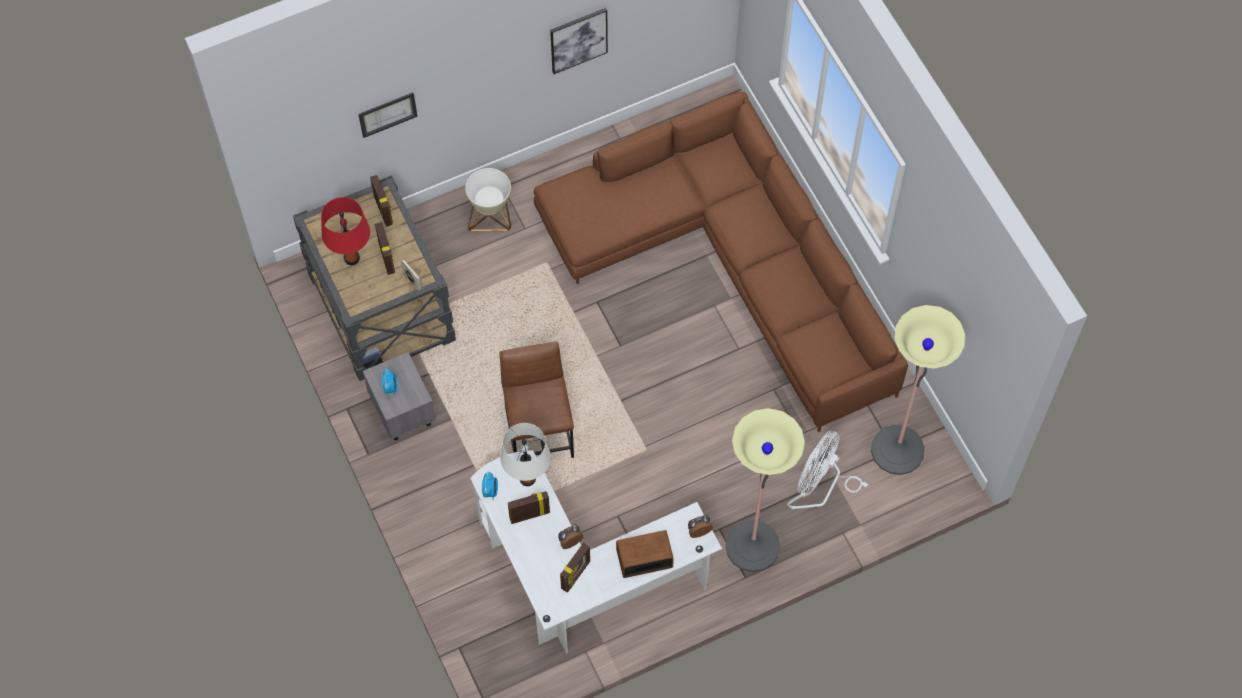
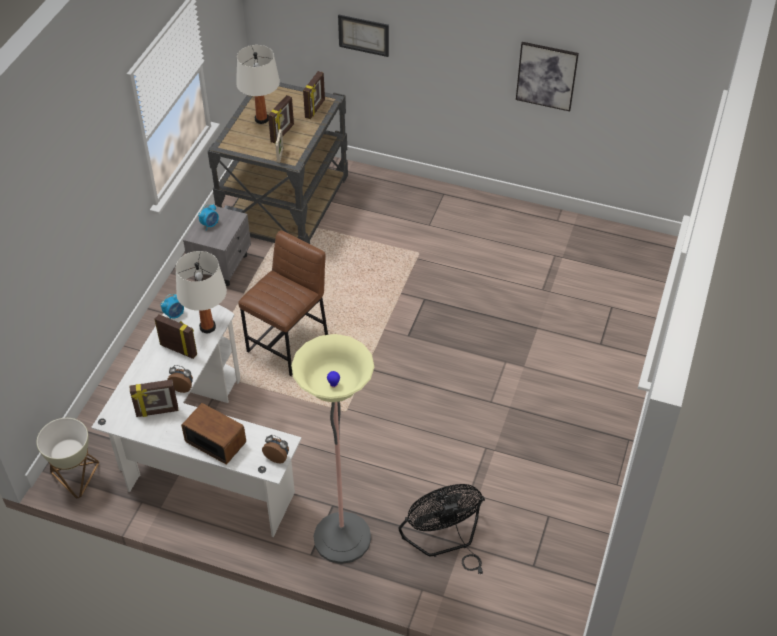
camera: 45 degrees right, 15 degrees down
red table lamp [321,197,370,265] -> white table lamp [236,45,280,124]
planter [465,168,511,231] -> planter moved to [37,418,99,498]
brown sofa [534,92,908,432] -> none
white fan [787,431,869,510] -> black fan [399,484,485,575]
floor lamp [871,305,966,475] -> none

